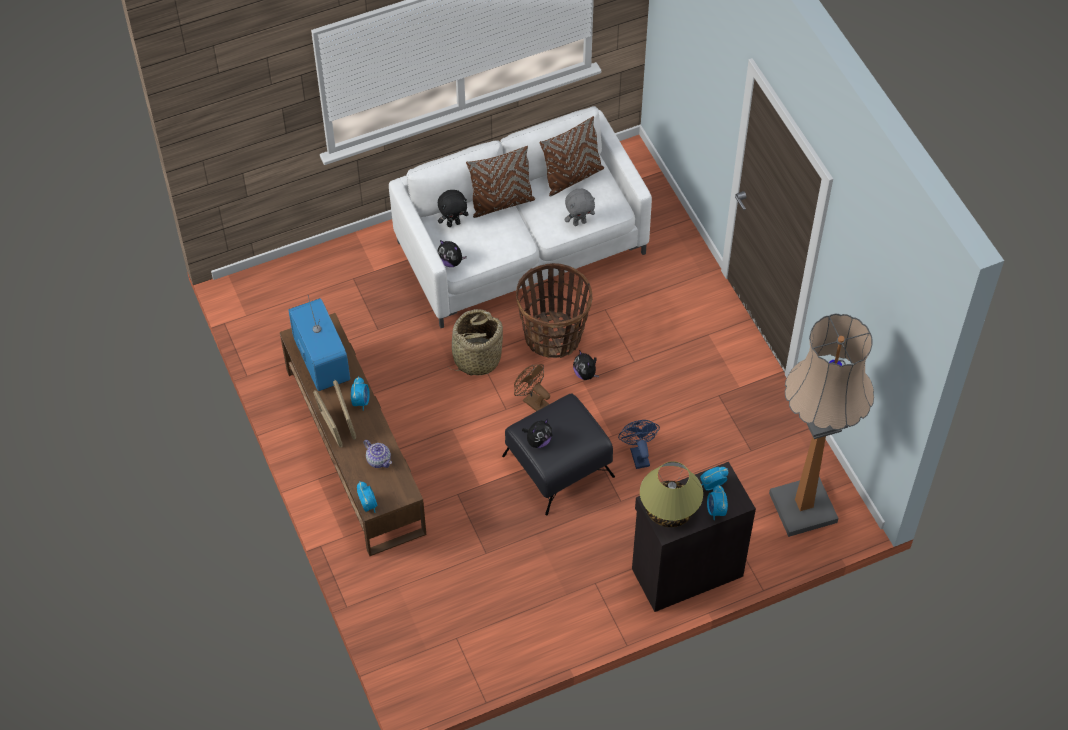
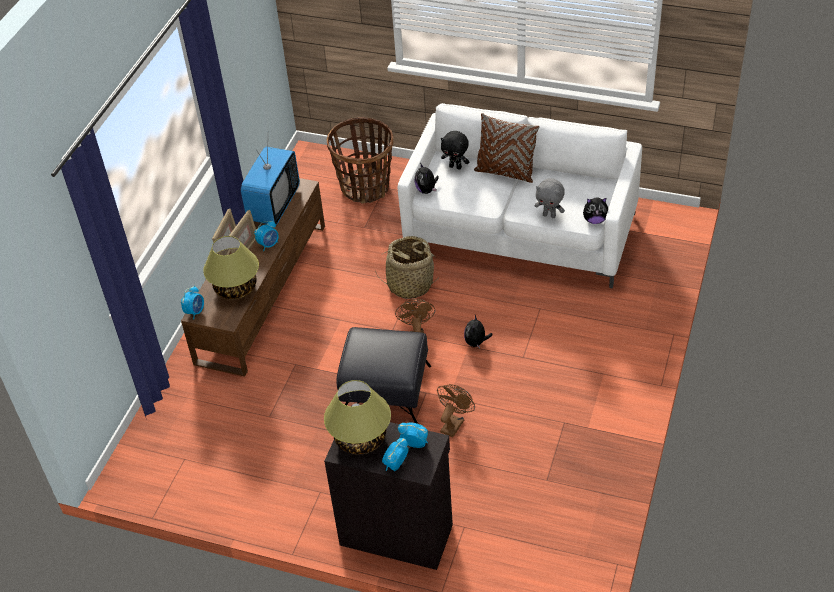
camera: 45 degrees right, 10 degrees down
teapot [364,440,392,468] -> table lamp [203,236,259,299]
basket [516,263,592,358] -> basket moved to [327,117,393,204]
plush toy [522,419,552,448] -> plush toy moved to [583,197,608,224]
brown pillow [539,116,604,196] -> none
blue fan [618,420,660,469] -> brown fan [437,384,475,437]
floor lamp [769,314,874,537] -> none

